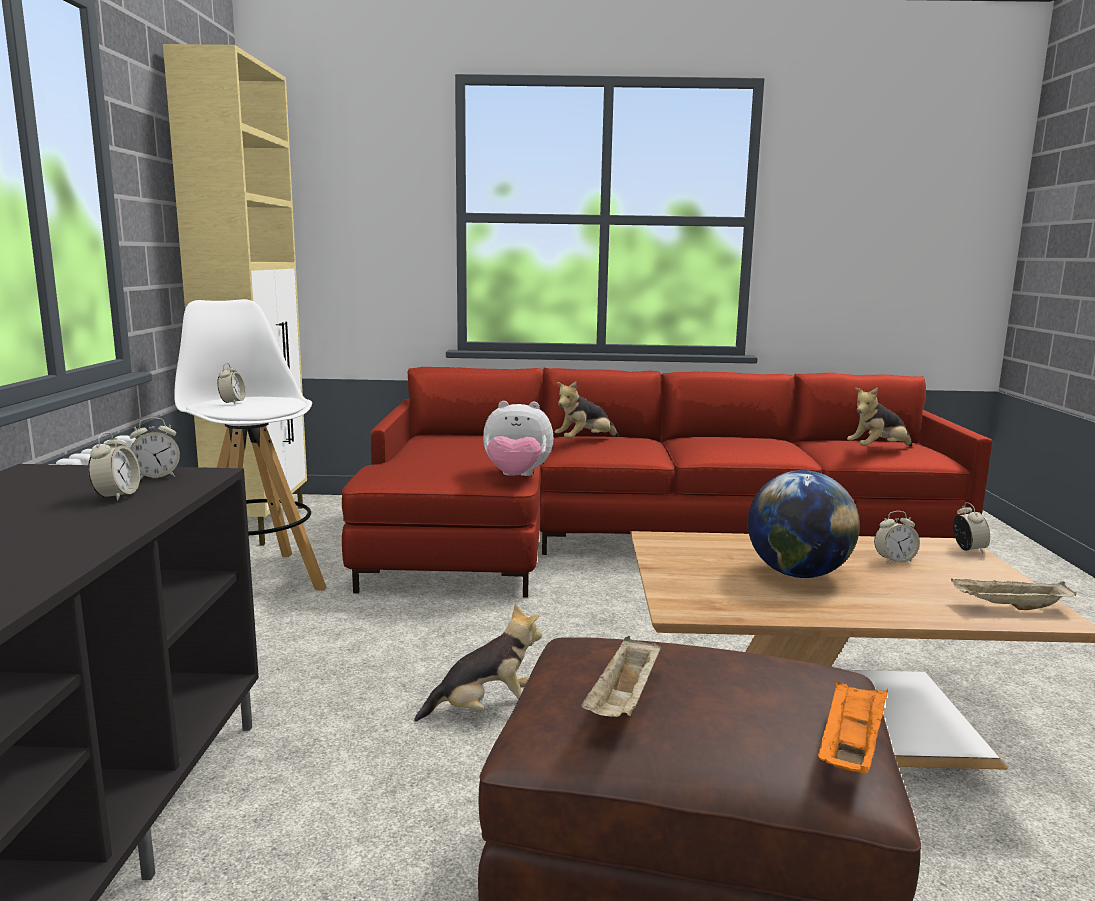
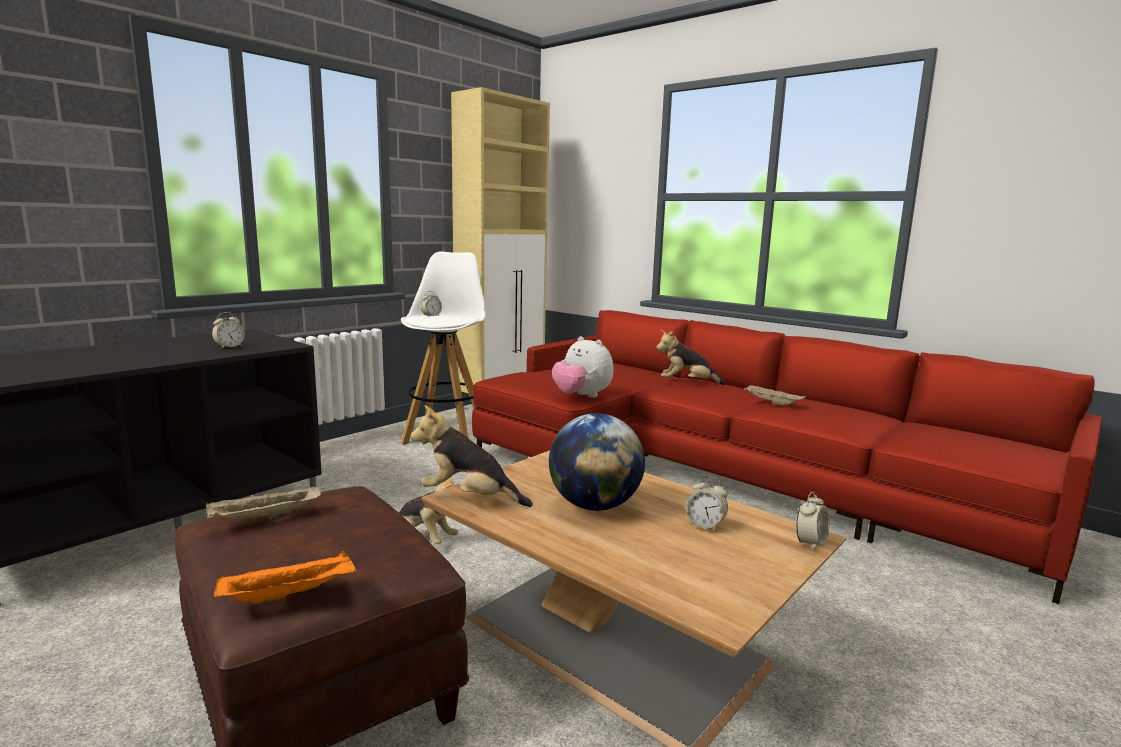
camera: 40 degrees right, 0 degrees up
alarm clock [130,417,180,480] -> none
plush toy [847,387,912,447] -> plush toy moved to [411,406,533,507]
beige tray [951,579,1076,610] -> beige tray moved to [744,384,806,405]

